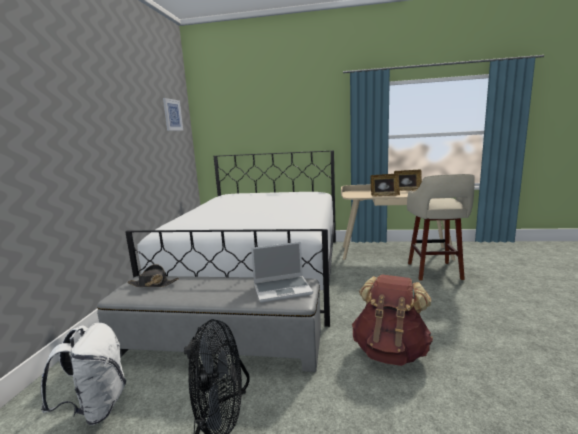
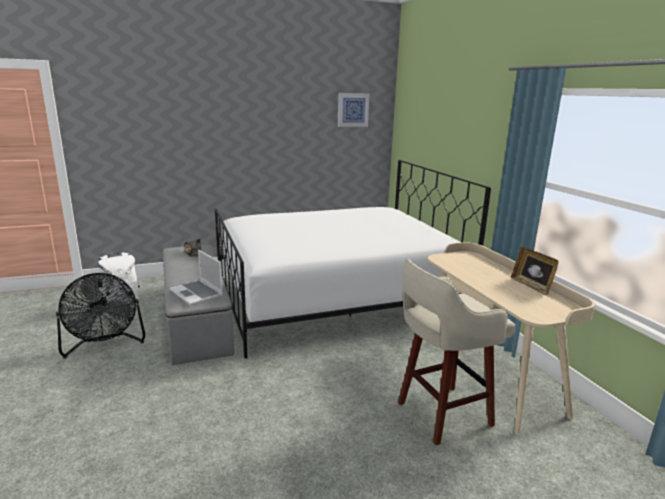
camera: 60 degrees right, 5 degrees up
brown backpack [352,274,433,366] -> none
picture frame [370,173,400,197] -> none

